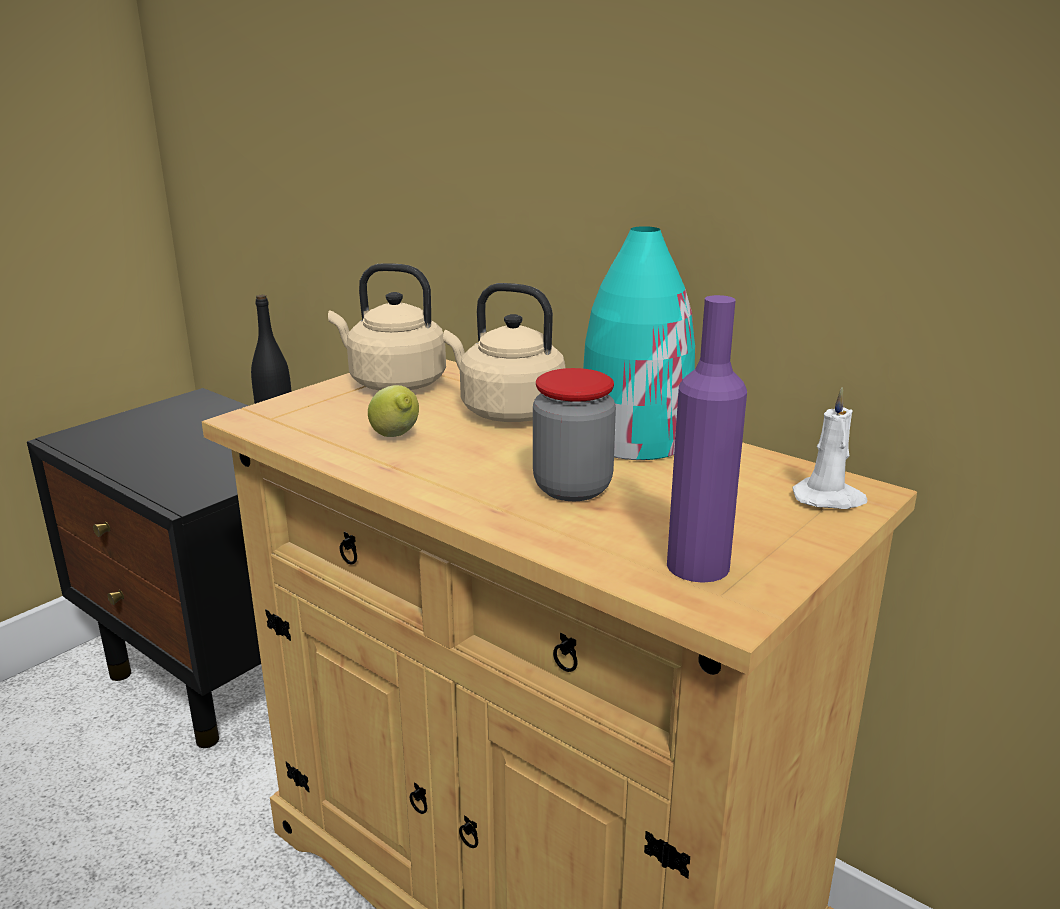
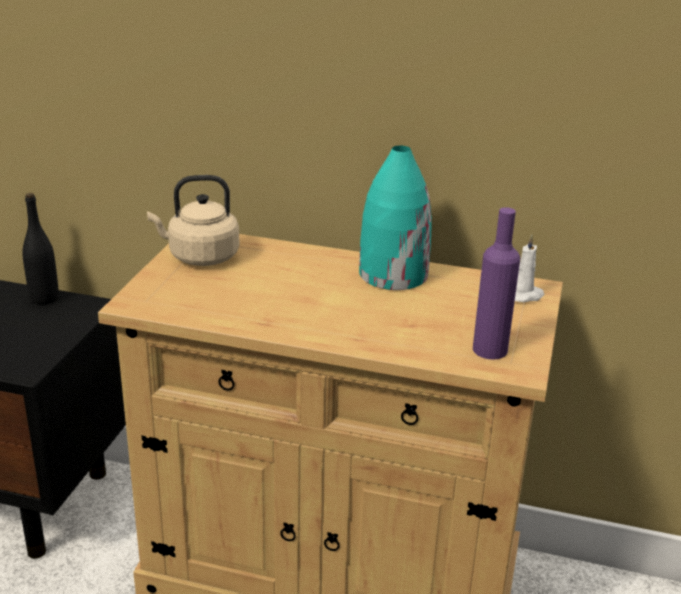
camera: 25 degrees left, 5 degrees up
lemon [368,385,419,437] -> none
beige kettle [443,283,565,422] -> none
jar [533,368,616,501] -> none

